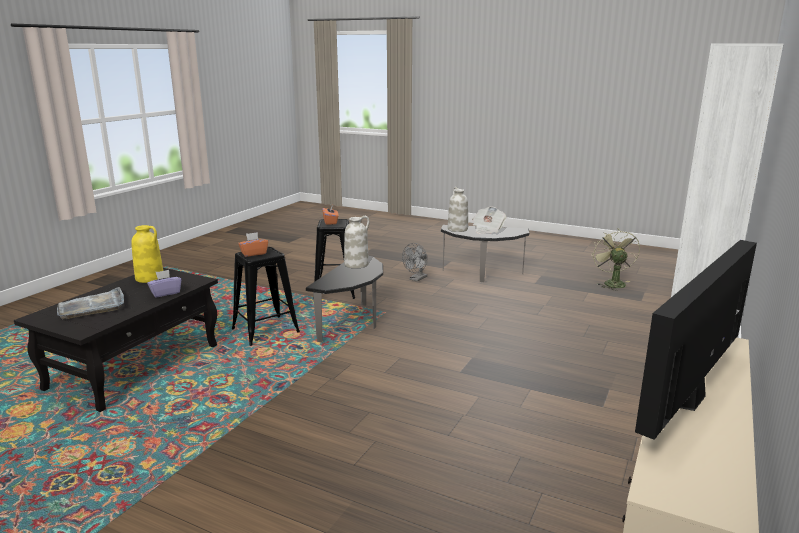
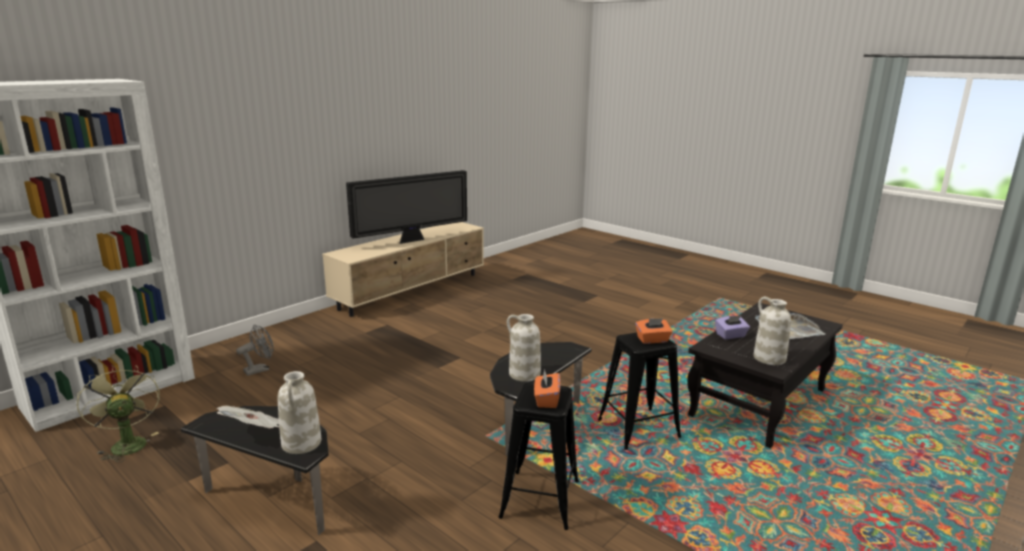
camera: 165 degrees left, 0 degrees up
yellow vase [131,225,163,283] -> white vase [753,297,791,365]
grey fan [402,243,427,282] -> grey fan moved to [236,324,274,376]
green fan [592,228,640,291] -> green fan turned 135 degrees clockwise [77,365,160,462]

